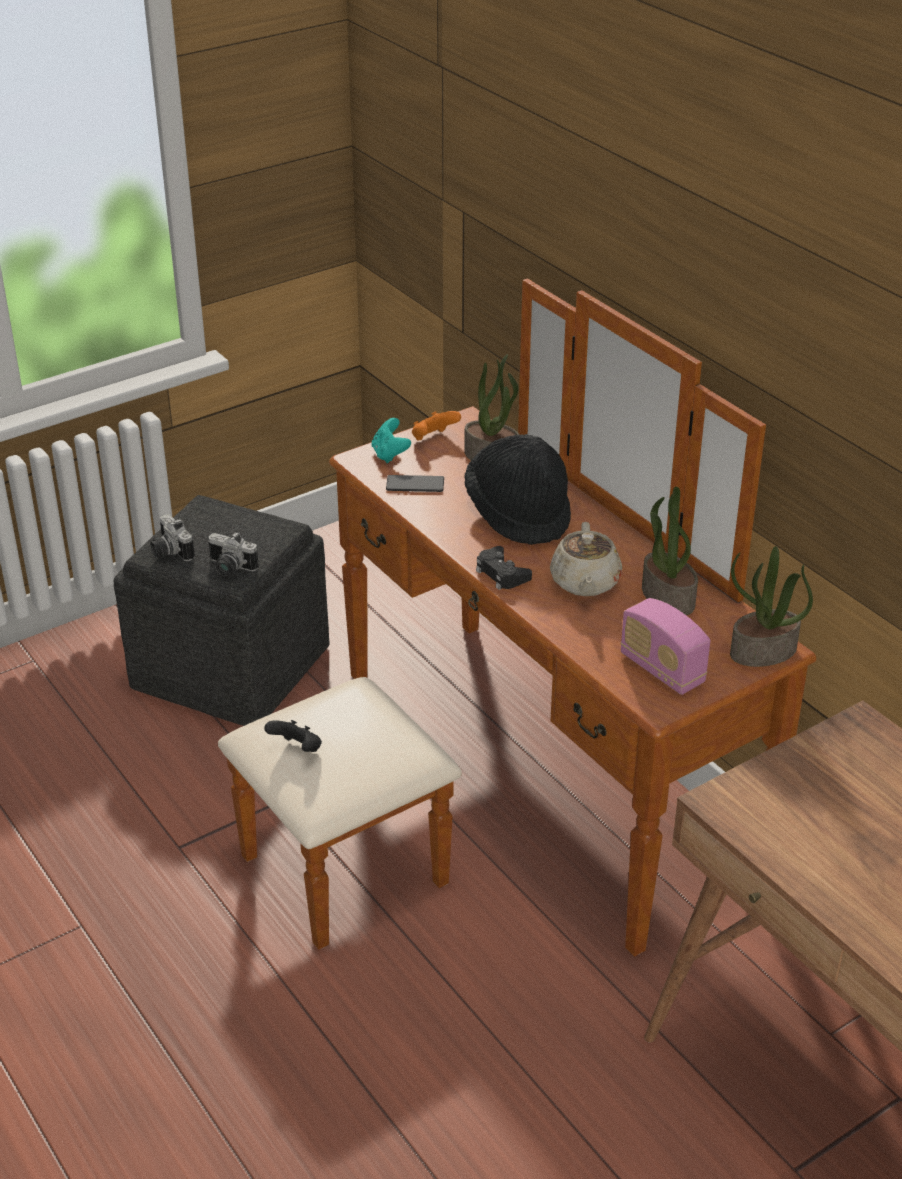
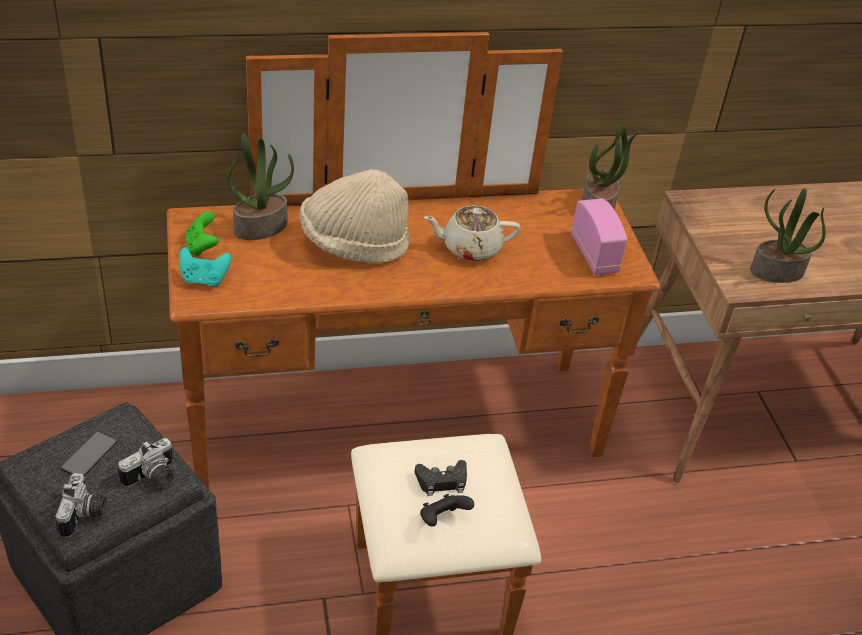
camera: 70 degrees left, 5 degrees up
camera [150,514,195,561] -> camera turned 75 degrees counterclockwise [55,473,107,538]
phone [386,475,444,492] -> phone moved to [61,432,117,476]
orange game controller [412,411,461,440] -> green game controller [185,211,219,257]
black hat [464,434,571,545] -> beige hat [300,169,410,263]
black game controller [476,546,532,590] -> black game controller moved to [415,460,467,496]
beige teapot [550,522,622,596] -> beige teapot turned 150 degrees clockwise [424,205,520,261]
radio [620,598,710,695] -> radio turned 90 degrees counterclockwise [571,199,627,275]
potted plant [642,486,698,615] -> potted plant moved to [750,189,826,283]

